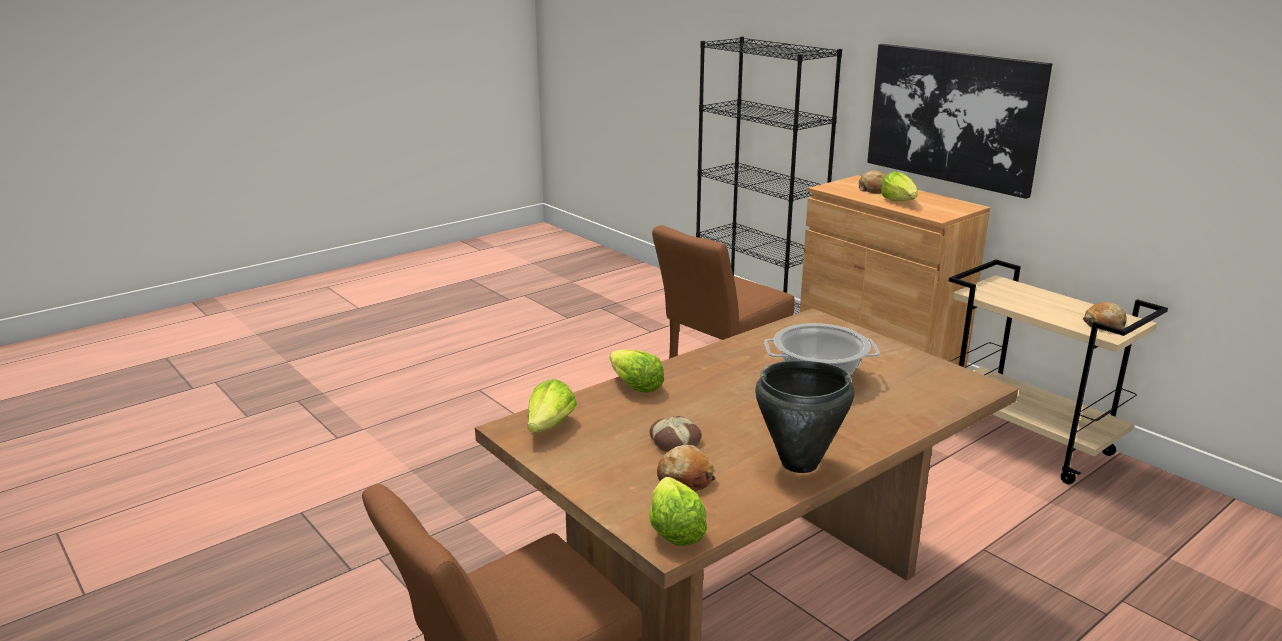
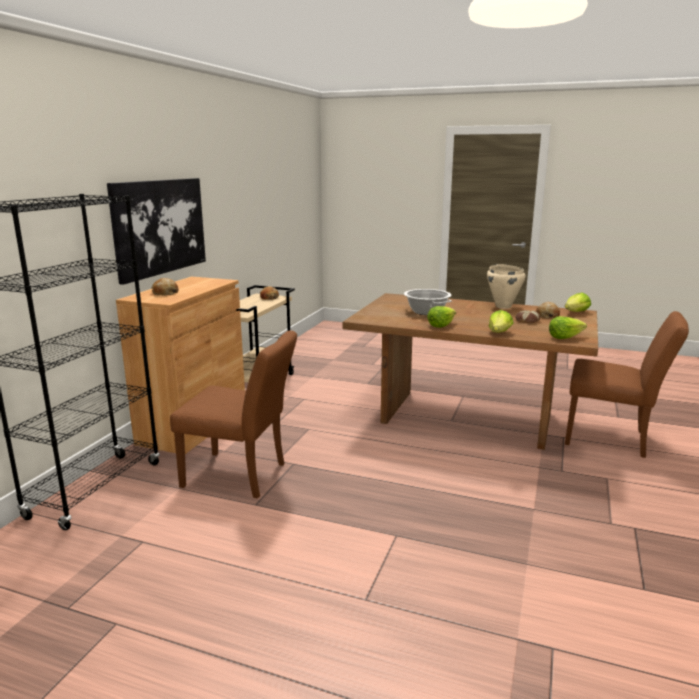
camera: 120 degrees left, 5 degrees down
black cooking pot [755,360,855,473] -> beige cooking pot [487,264,525,309]
lettuce [881,171,918,201] -> lettuce moved to [427,306,456,328]

